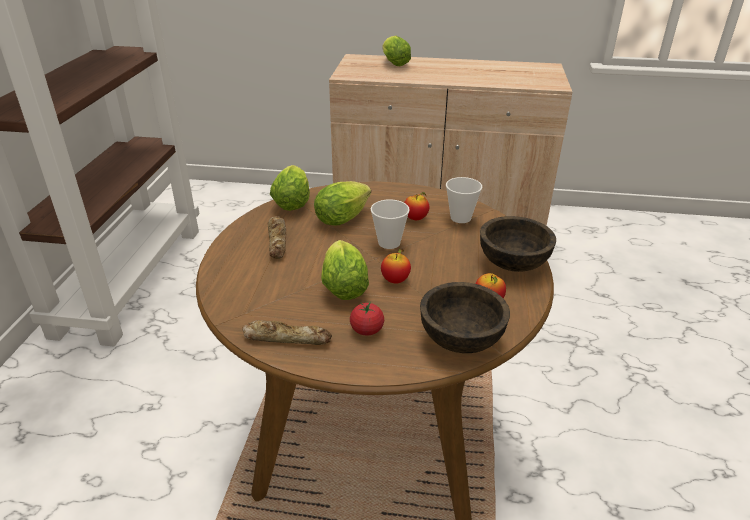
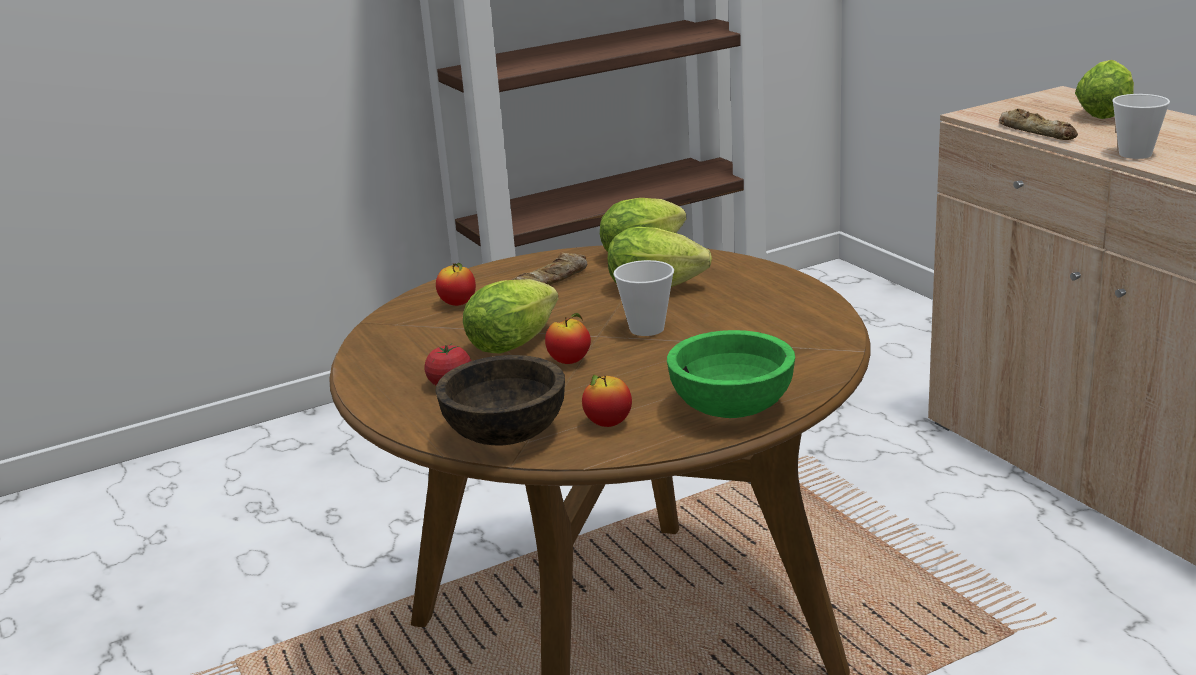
camera: 55 degrees right, 10 degrees down
bread [242,320,332,345] -> bread moved to [999,108,1078,140]
apple [404,192,430,220] -> apple moved to [436,263,476,306]
cup [446,177,482,223] -> cup moved to [1112,94,1170,159]
brown bowl [480,216,556,272] -> green bowl [667,330,795,418]

